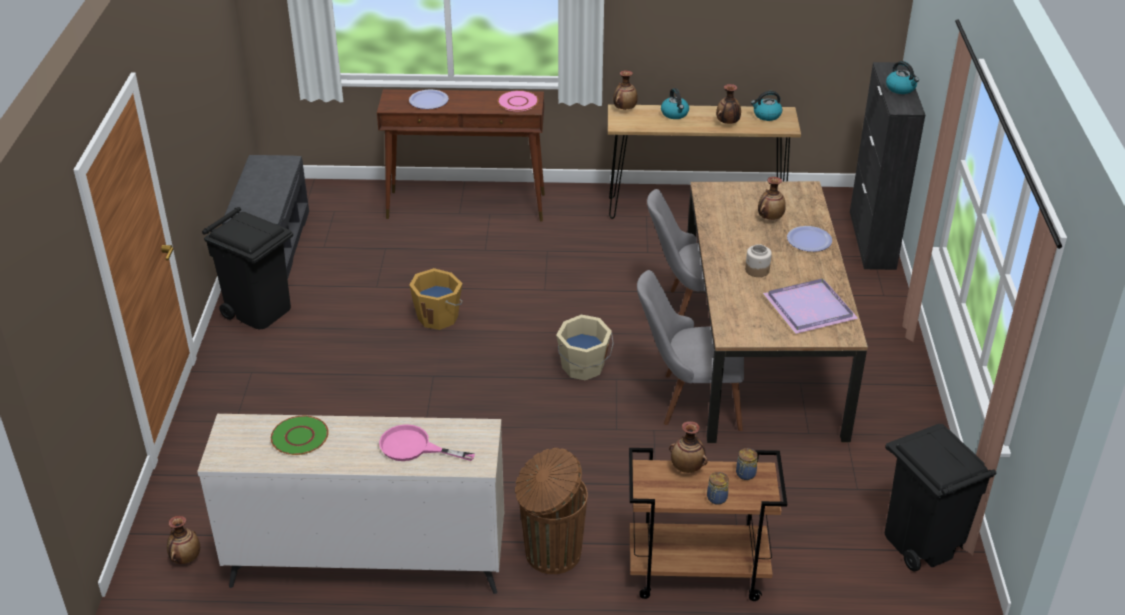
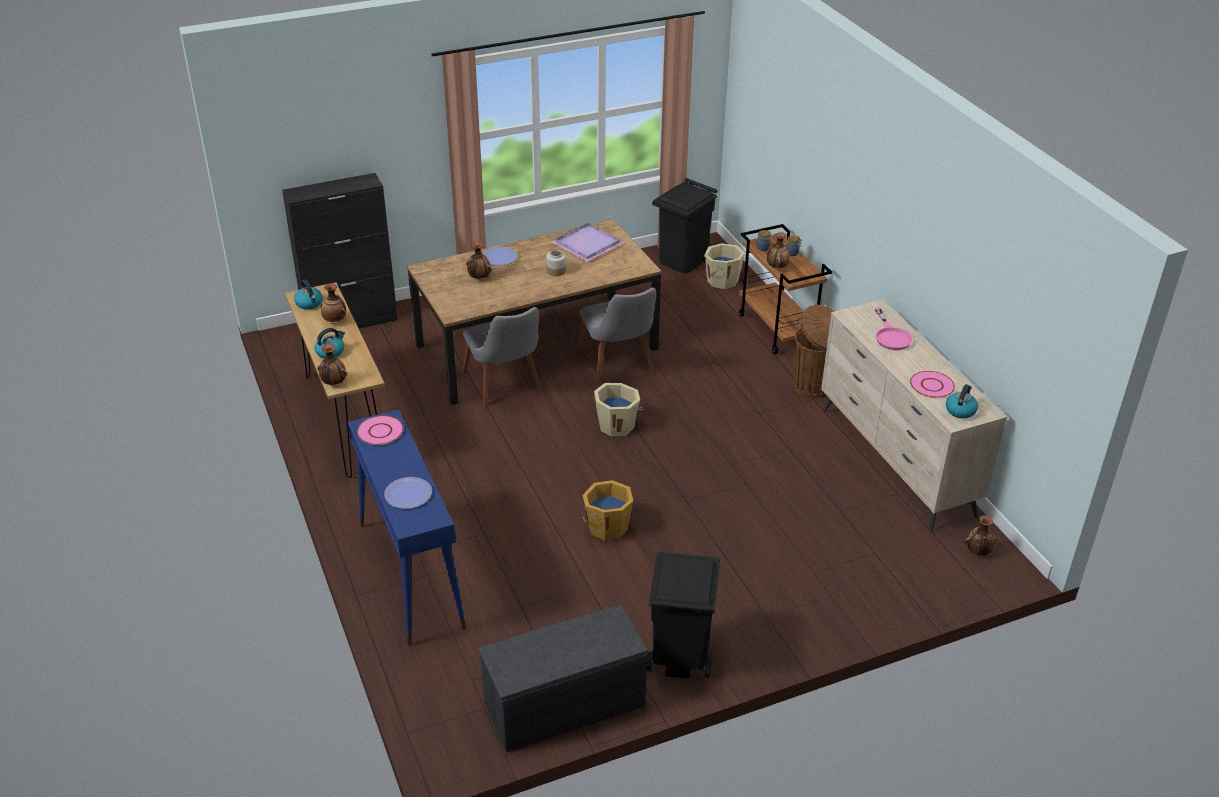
camera: 115 degrees left, 0 degrees up
green plate [271,416,329,455] -> pink plate [910,371,955,398]
brown console table [377,89,545,222] -> blue console table [348,410,466,646]
kettle [886,61,919,94] -> kettle moved to [946,384,978,419]
none -> beige bucket [704,243,745,289]

